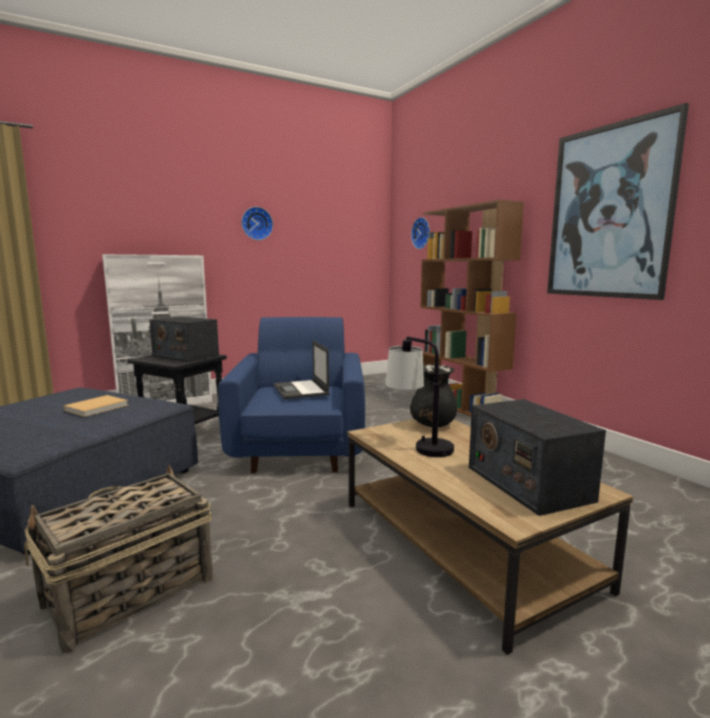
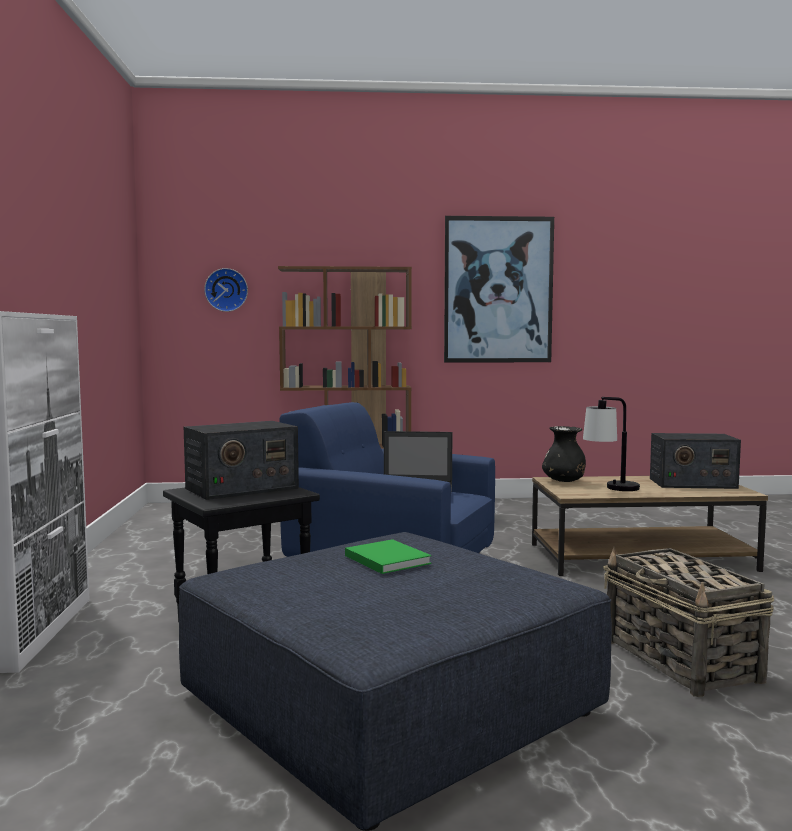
camera: 65 degrees left, 5 degrees down
beige book [64,395,128,417] -> green book [345,539,432,574]
wall clock [241,207,273,240] -> none

